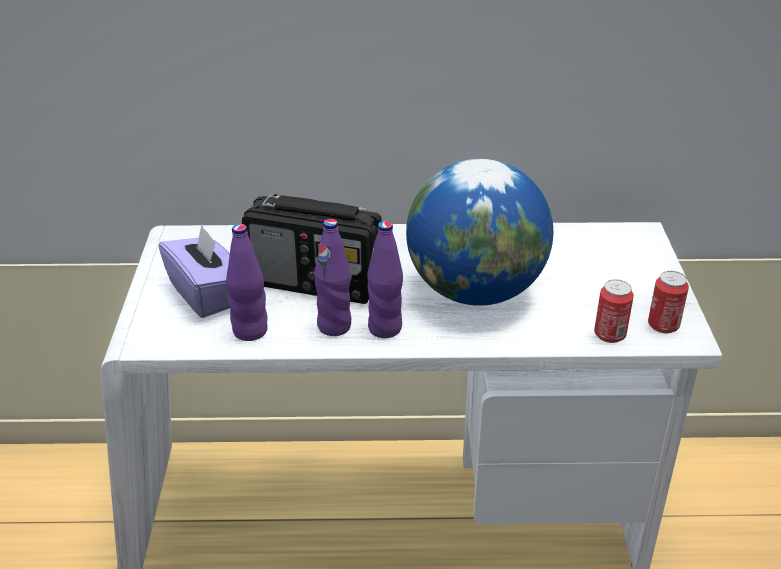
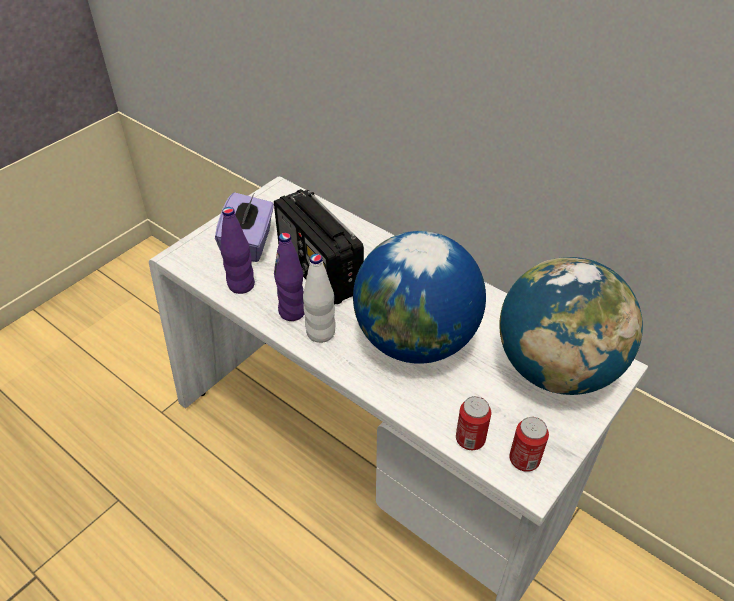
camera: 40 degrees right, 10 degrees up
purple bottle [367,221,403,338] -> white bottle [303,254,336,343]
none -> globe [499,257,643,395]

